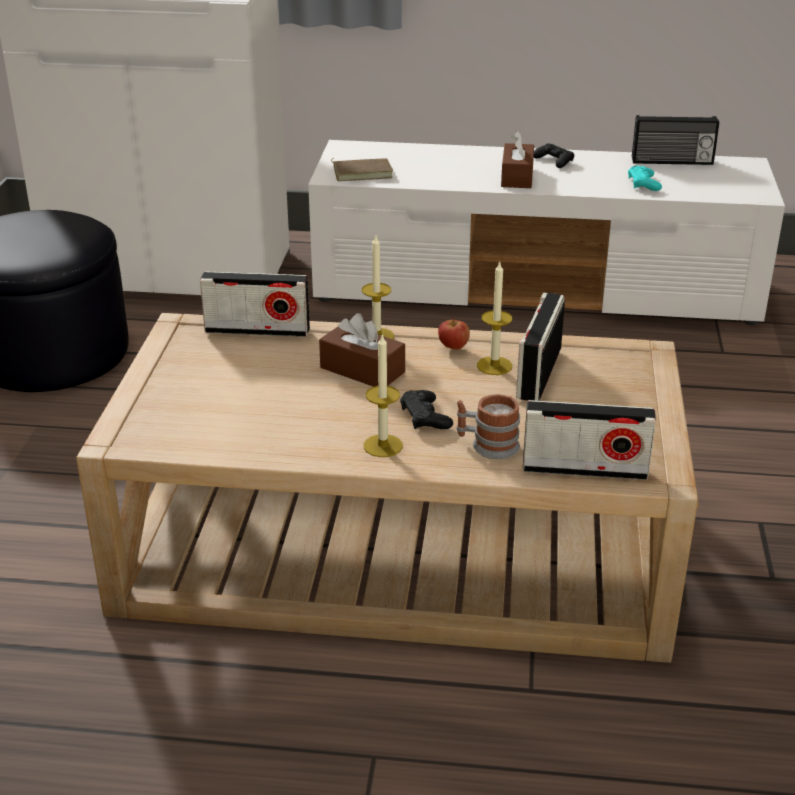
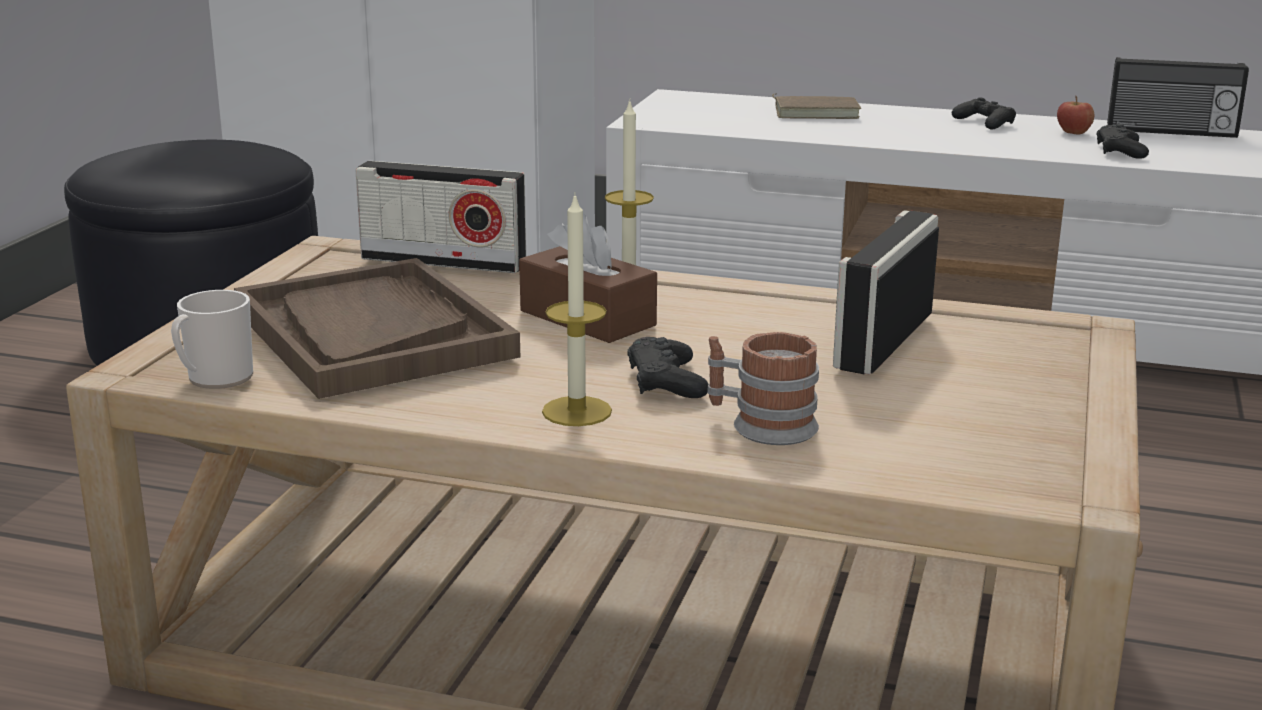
camera: 10 degrees right, 10 degrees down
brown book [331,158,393,181] -> brown book moved to [772,93,861,119]
apple [438,317,470,350] -> apple moved to [1057,95,1095,135]
candle [477,261,512,375] -> none
brown tissue box [501,130,534,188] -> none
radio [523,400,656,480] -> none
turquoise game controller [628,166,662,191] -> black game controller [1097,124,1149,159]
none -> mug [171,290,253,389]
none -> brown tray [234,258,520,399]

